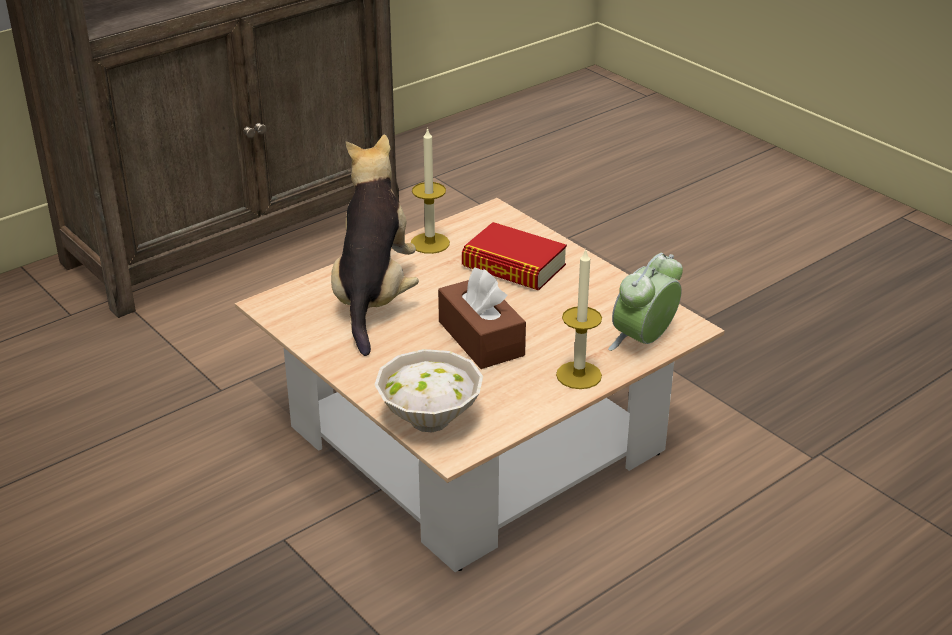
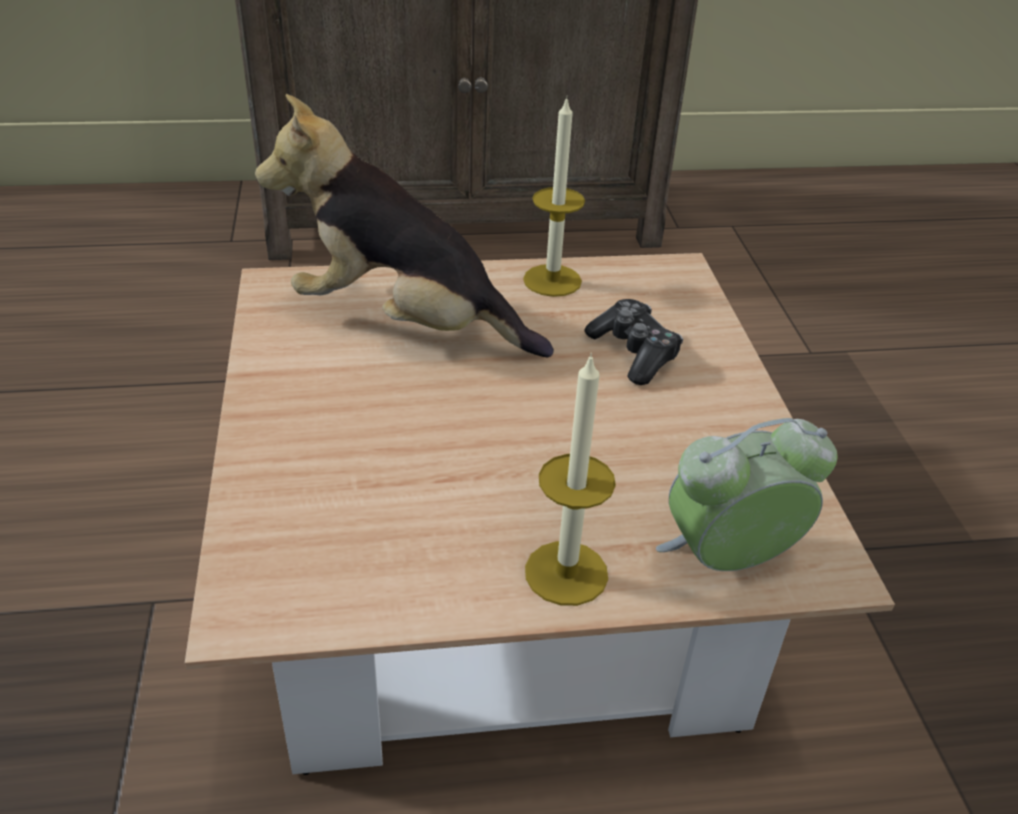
camera: 30 degrees right, 5 degrees up
plush toy [331,134,419,356] -> plush toy turned 105 degrees counterclockwise [255,94,554,357]
white bowl [374,349,483,432] -> none
brown tissue box [438,268,526,369] -> none
book [462,222,567,291] -> game controller [584,299,683,385]

